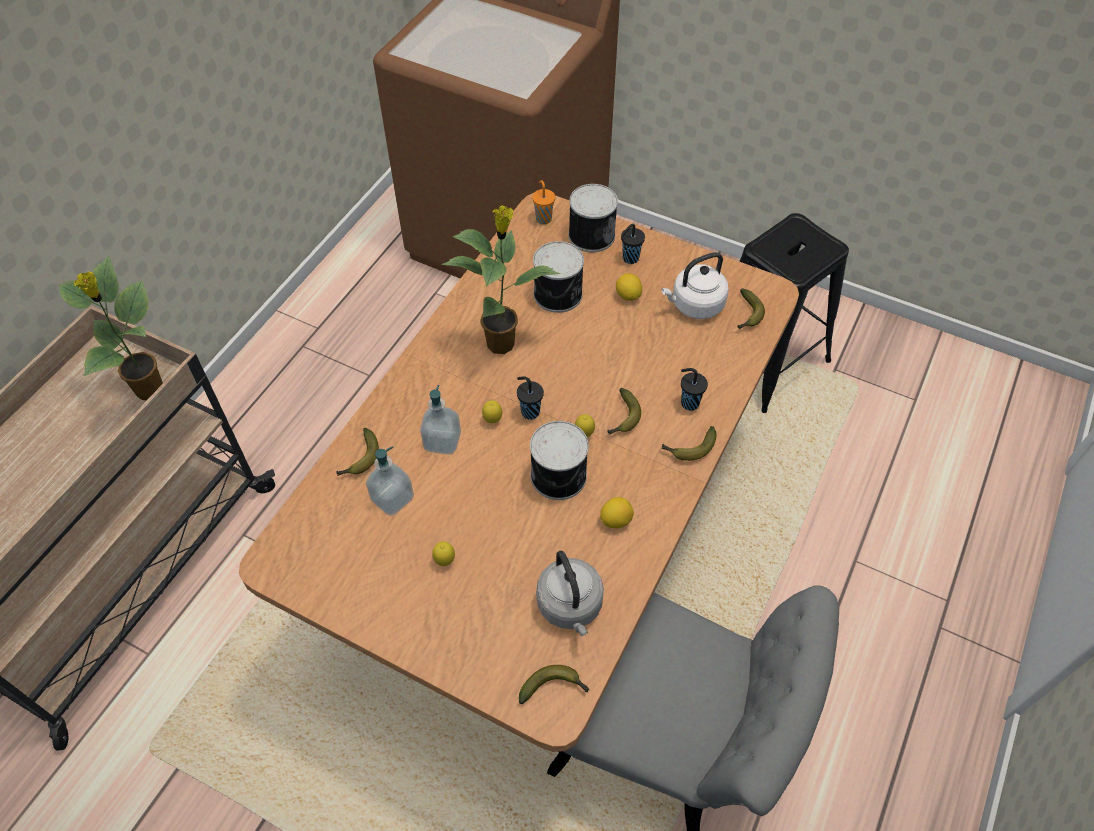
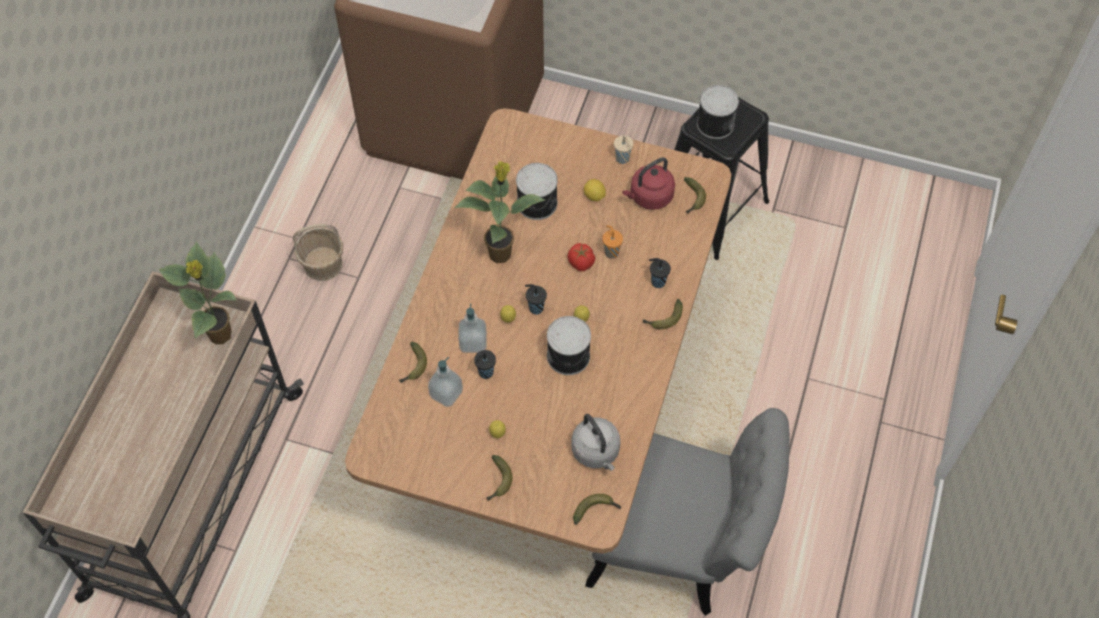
camera: 10 degrees left, 5 degrees up
orange cup [532,180,555,225] -> orange cup moved to [602,225,623,259]
can [568,184,618,252] -> can moved to [697,85,739,139]
lemon [600,497,634,528] -> none
banana [608,388,641,435] -> banana moved to [487,455,513,501]
black cup [621,224,645,264] -> black cup moved to [474,350,496,379]
white kettle [661,252,729,319] -> red kettle [622,157,675,210]
none -> basket [293,224,343,281]
none -> tomato [568,243,595,271]
none -> beige cup [614,135,634,164]

